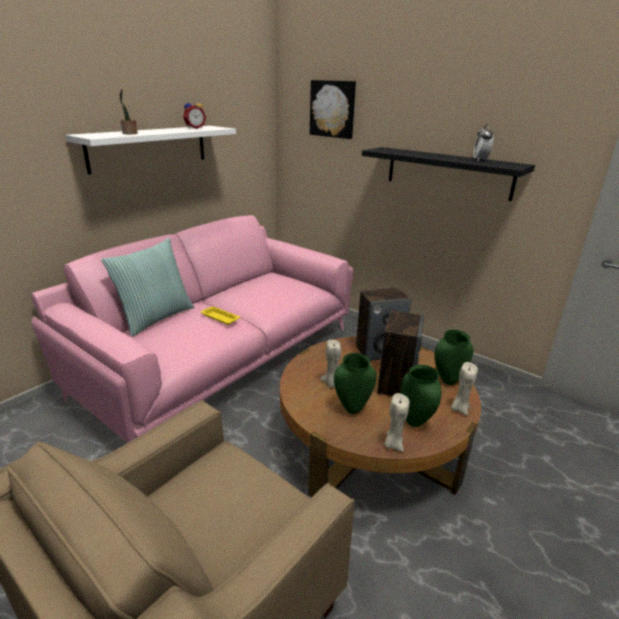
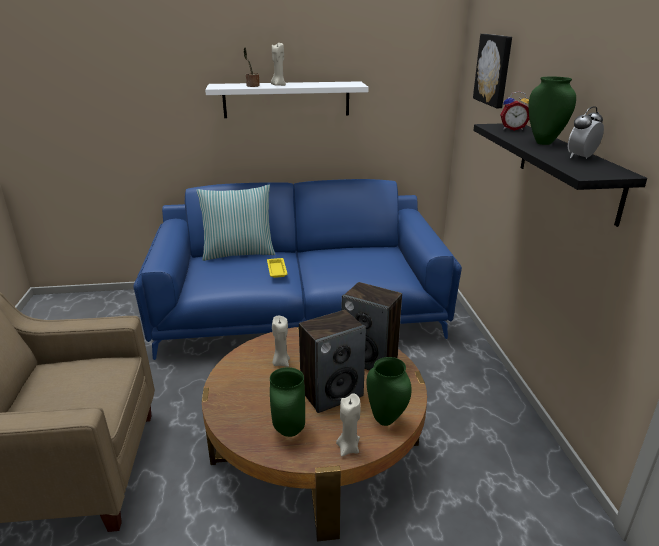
camera: 45 degrees right, 0 degrees up
pink sofa [31,215,354,443] -> blue sofa [133,179,462,360]
alarm clock [183,98,206,129] -> alarm clock moved to [500,91,529,131]
green vase [334,353,376,414] -> green vase moved to [528,77,576,145]
beige candle [384,393,409,452] -> beige candle moved to [271,42,286,86]

